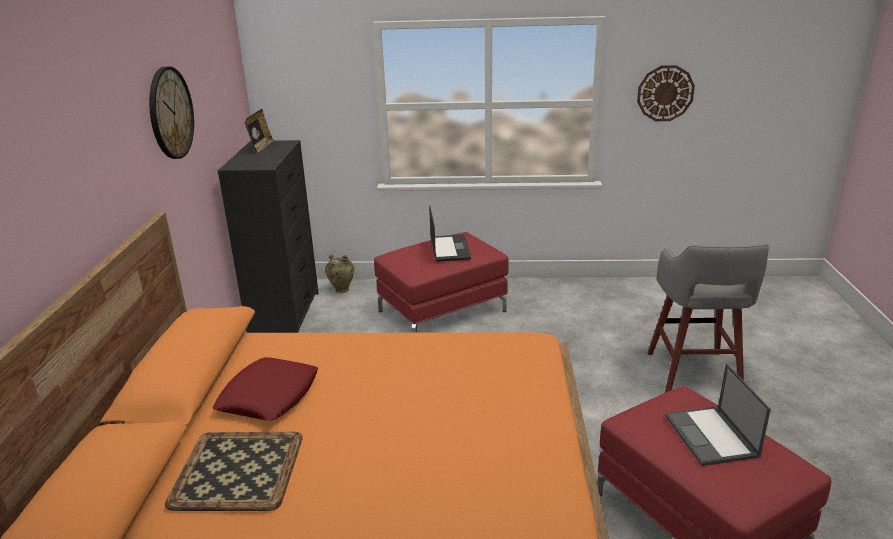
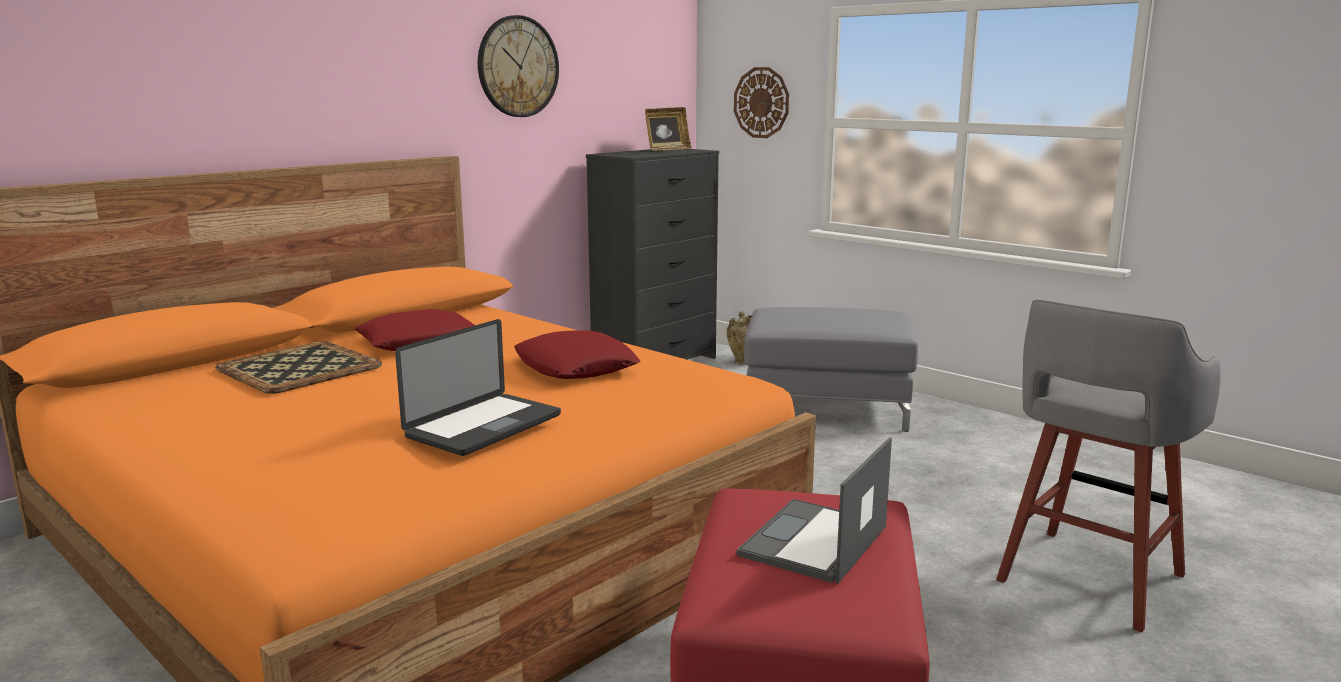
camera: 40 degrees right, 10 degrees down
red ottoman [374,232,509,333] -> grey ottoman [744,307,918,432]
laptop [429,206,471,262] -> laptop moved to [395,319,561,456]
wall clock [637,65,695,121] -> wall clock moved to [734,67,789,138]
none -> red pillow [514,330,641,379]

